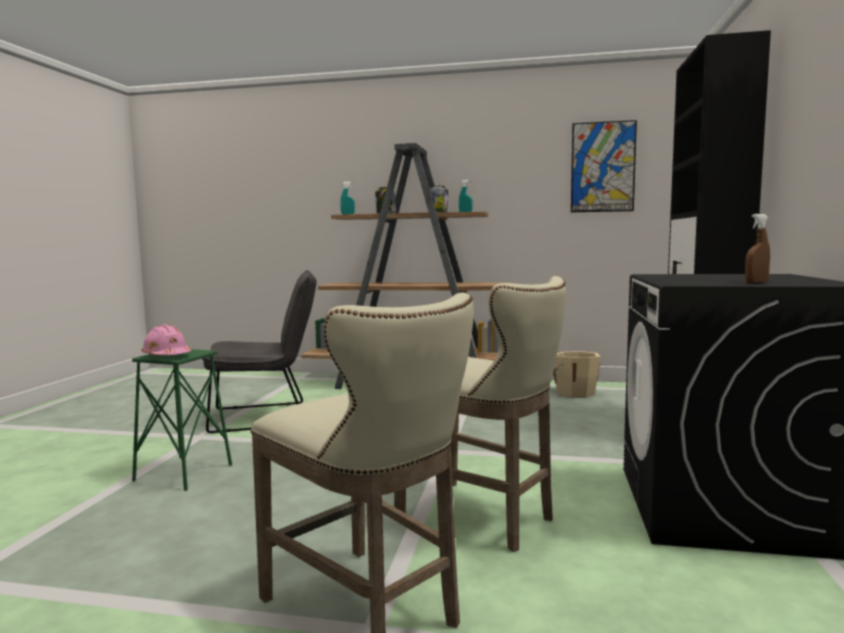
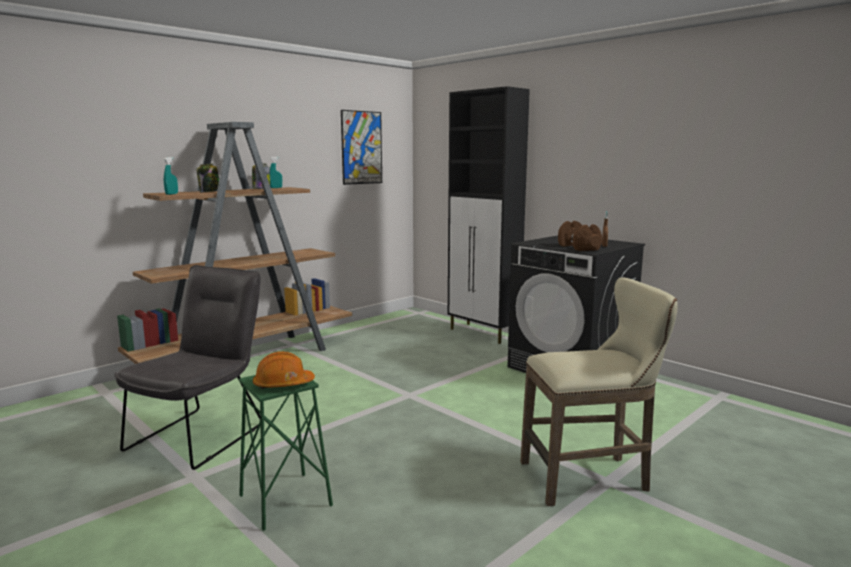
camera: 55 degrees left, 5 degrees up
pink hard hat [141,325,191,355] -> orange hard hat [253,351,315,389]
beige stool [394,276,566,552] -> none
beige bucket [553,351,601,398] -> none
none -> brown dumbbell [558,221,602,251]

